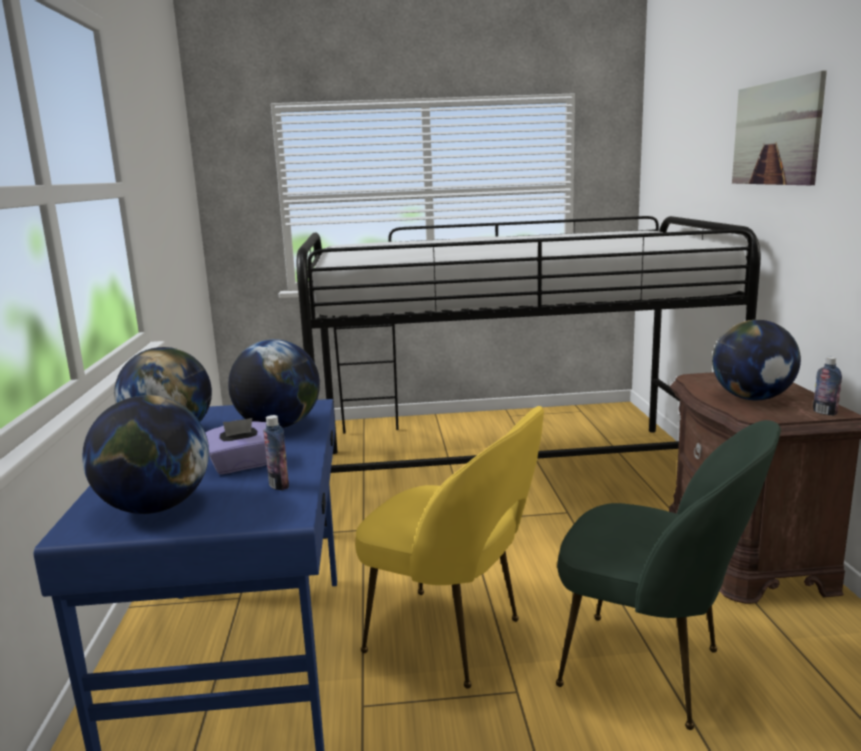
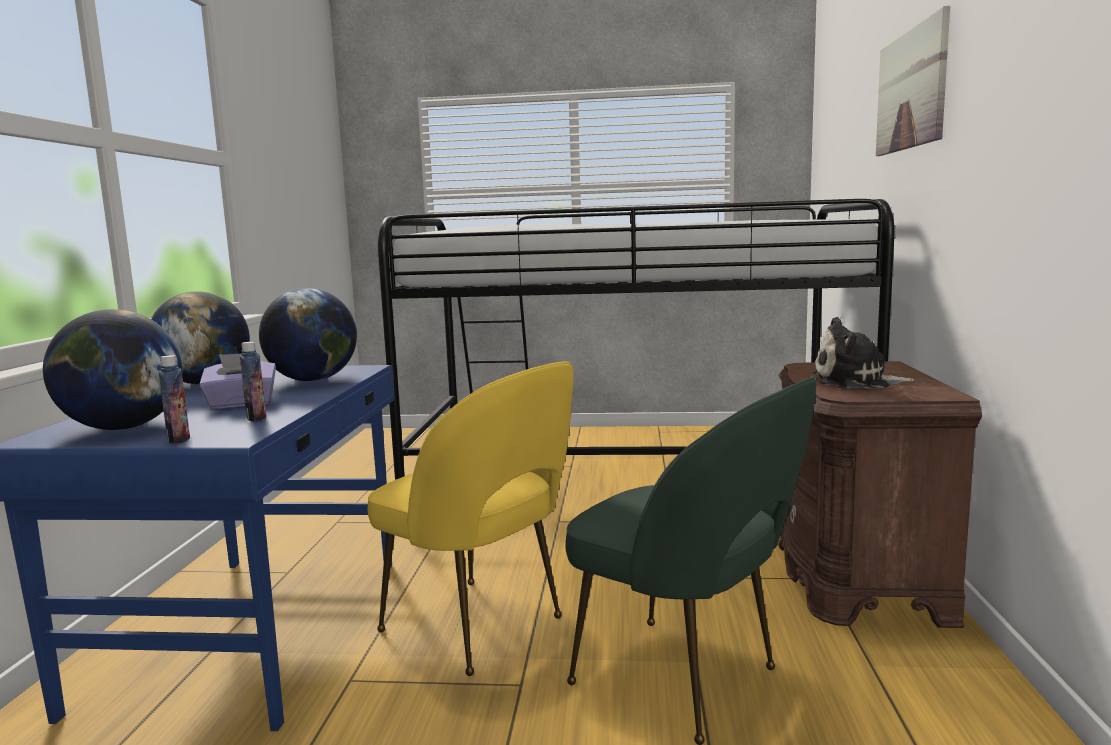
camera: 10 degrees right, 5 degrees down
globe [712,320,801,400] -> plush toy [813,317,914,388]
bottle [813,357,842,416] -> bottle moved to [159,355,190,444]

